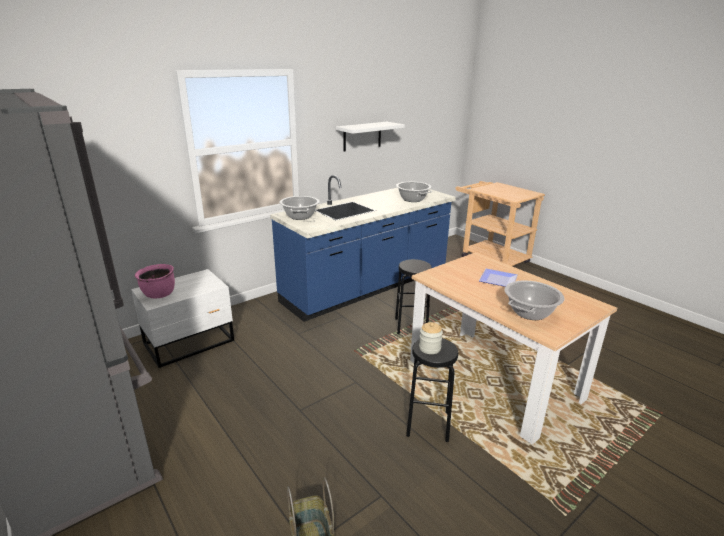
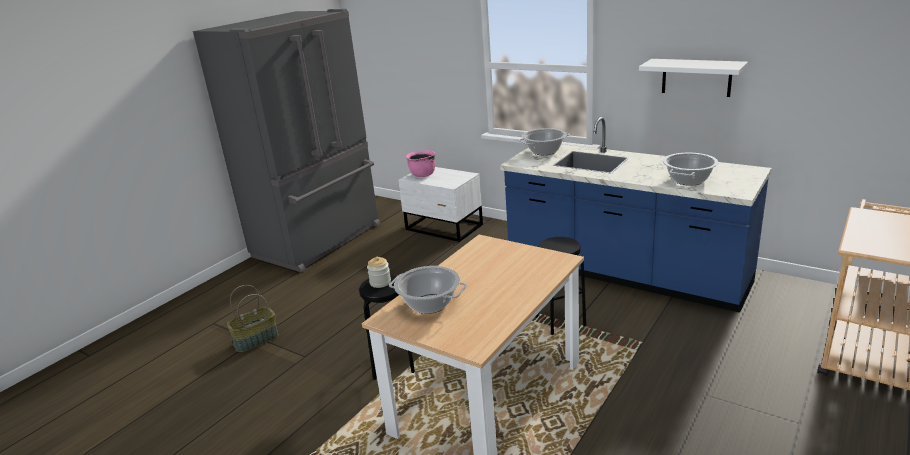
camera: 75 degrees right, 0 degrees up
plate [479,269,518,287] -> none

